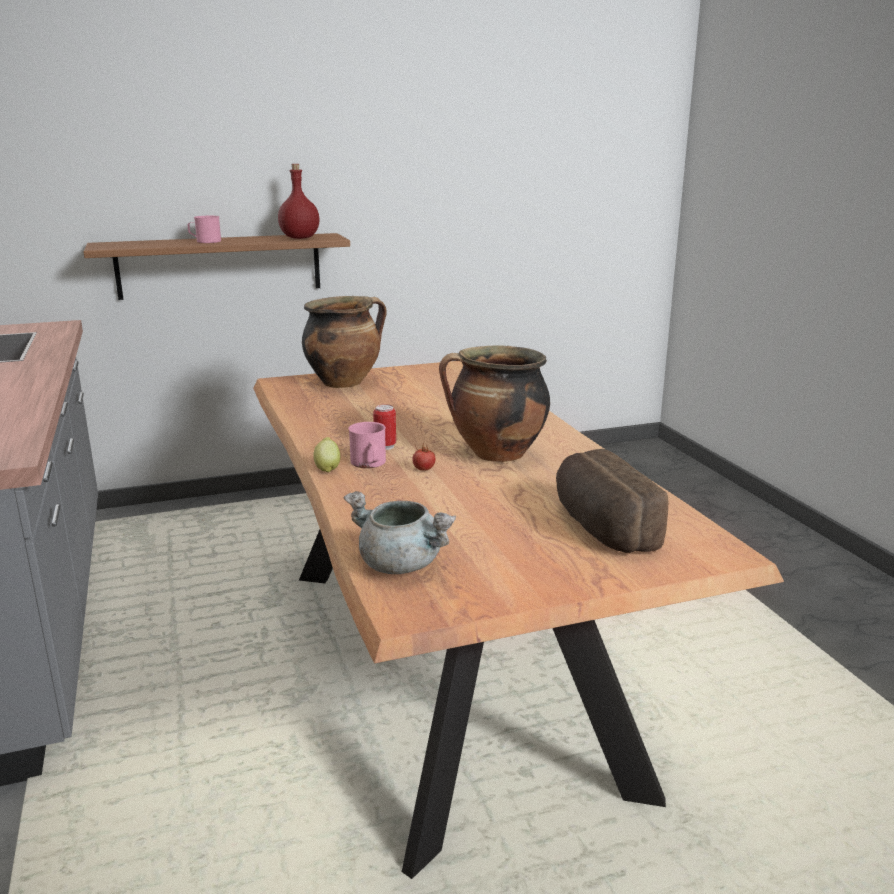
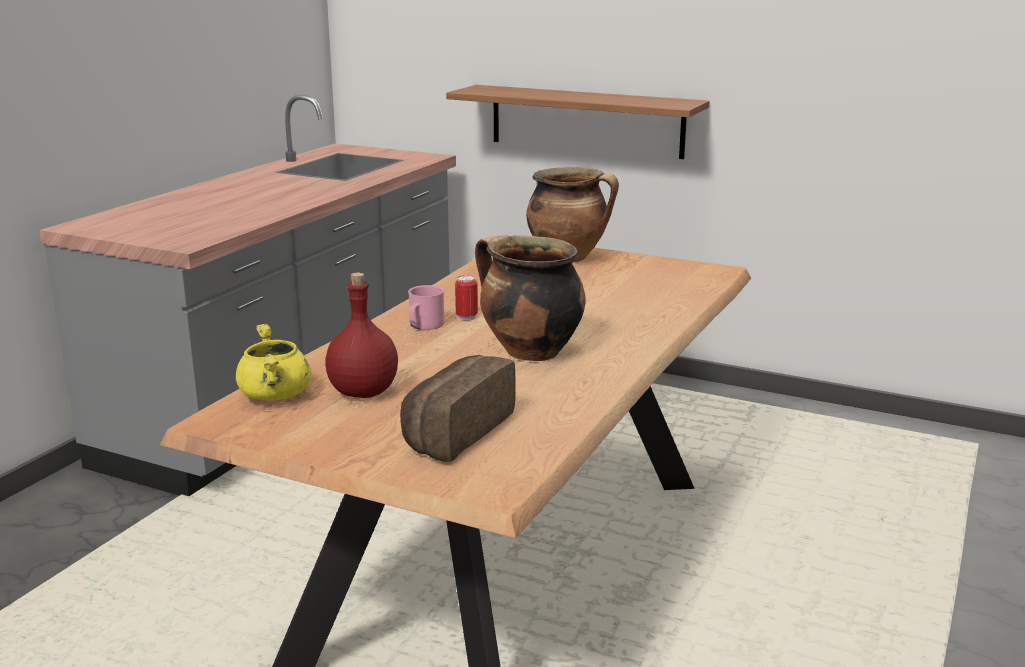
camera: 45 degrees right, 0 degrees up
pink mug [188,216,221,243] -> none
red bottle [278,164,320,239] -> red bottle moved to [325,272,398,398]
lemon [313,437,340,472] -> none
grey cooking pot [343,491,456,574] -> yellow cooking pot [236,324,311,400]
tomato [412,442,435,471] -> none

